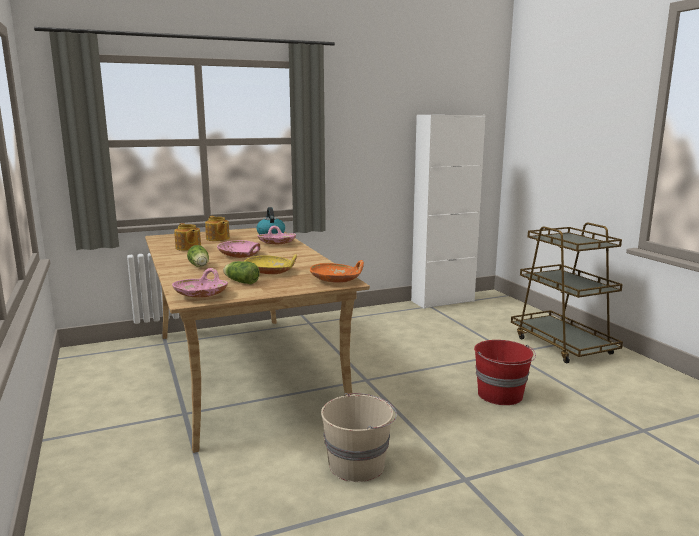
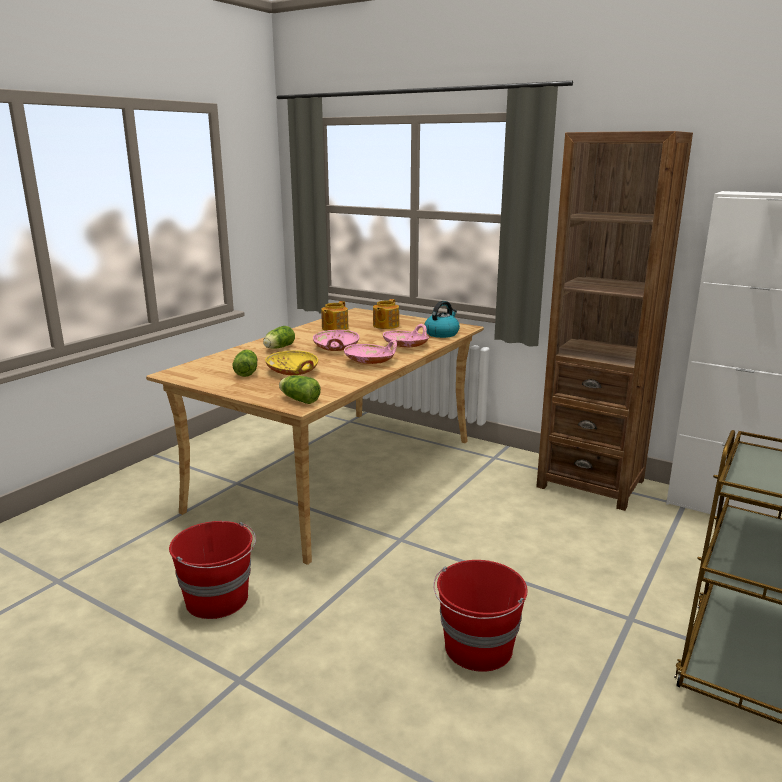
camera: 55 degrees right, 5 degrees up
pink bowl [172,268,228,298] -> pink bowl moved to [344,340,397,364]
orange bowl [310,260,364,283] -> lettuce [279,375,321,404]
beige bucket [321,393,397,482] -> red bucket [169,521,256,619]
none -> brown bookcase [536,131,693,511]

